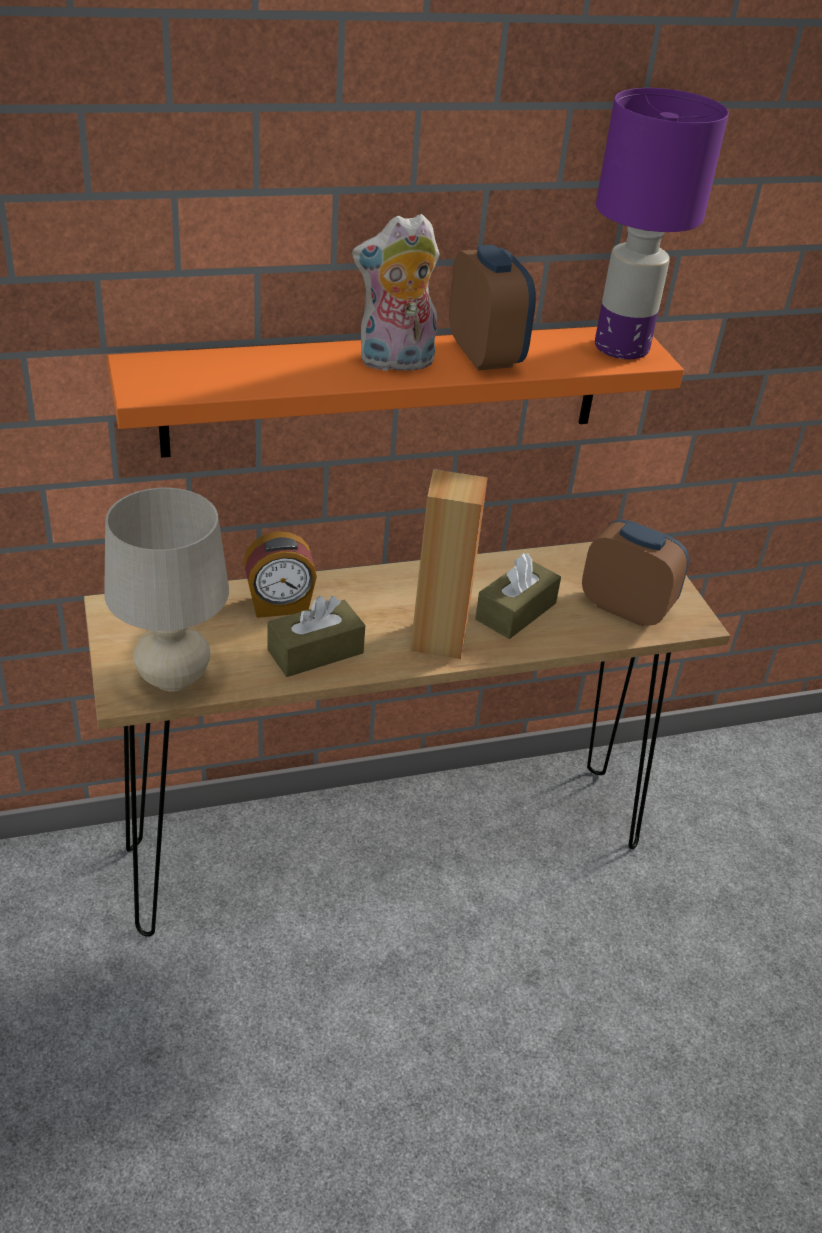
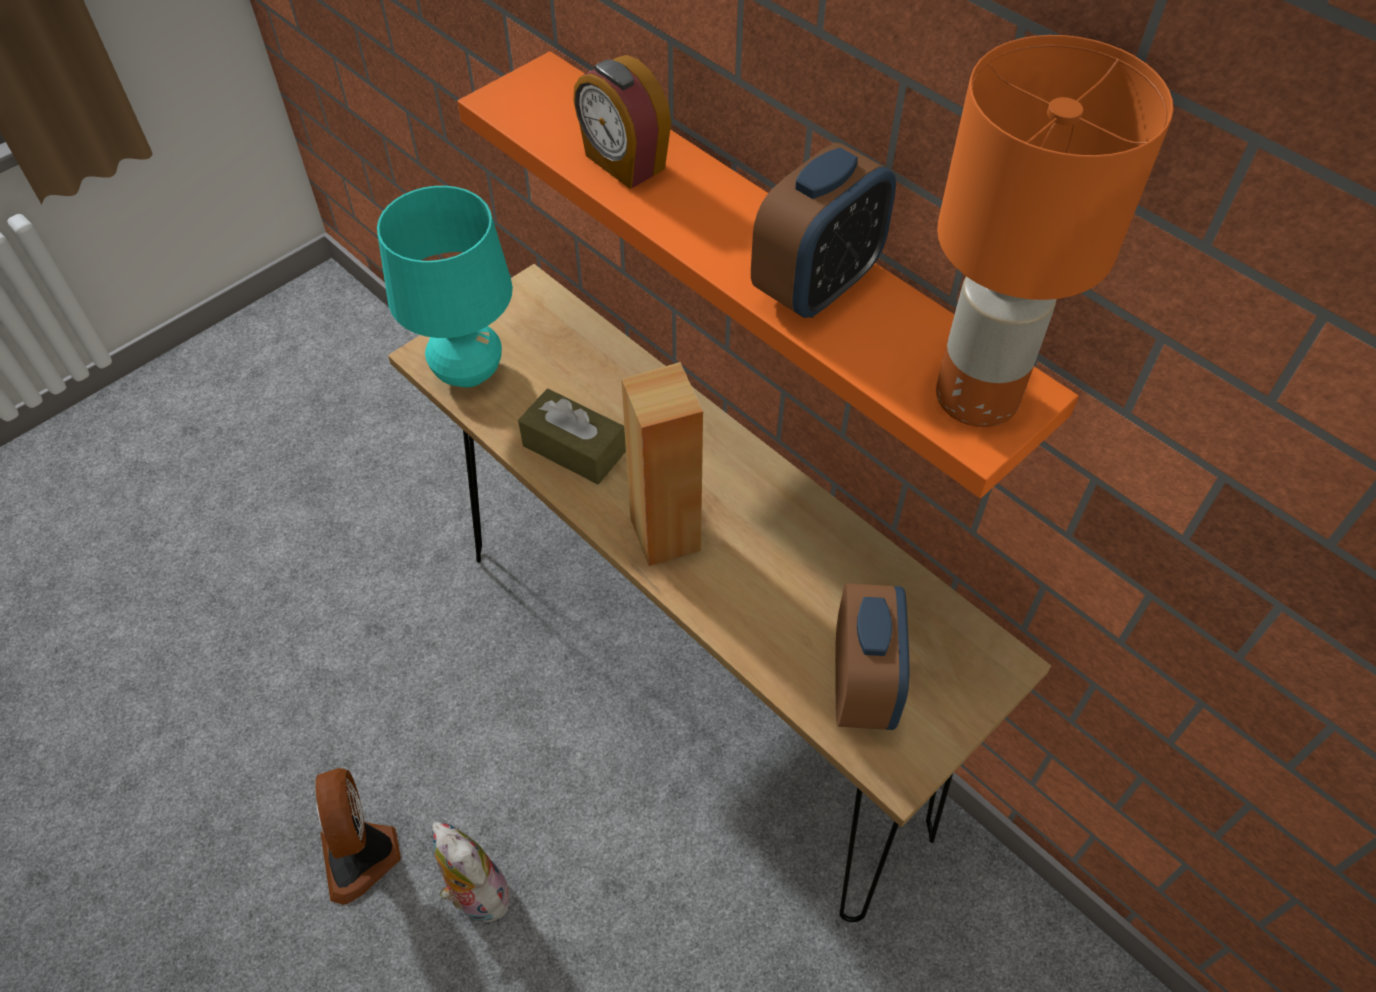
camera: 65 degrees right, 15 degrees up
beige table lamp [104,488,229,692] -> turquoise table lamp [377,186,513,387]
alarm clock [244,531,317,618] -> alarm clock moved to [573,55,671,189]
plush toy [352,214,439,371] -> plush toy moved to [432,822,516,923]
brown tissue box [475,553,561,639] -> none
purple table lamp [595,88,729,359] -> orange table lamp [936,35,1174,427]
none -> fan [315,768,401,905]

